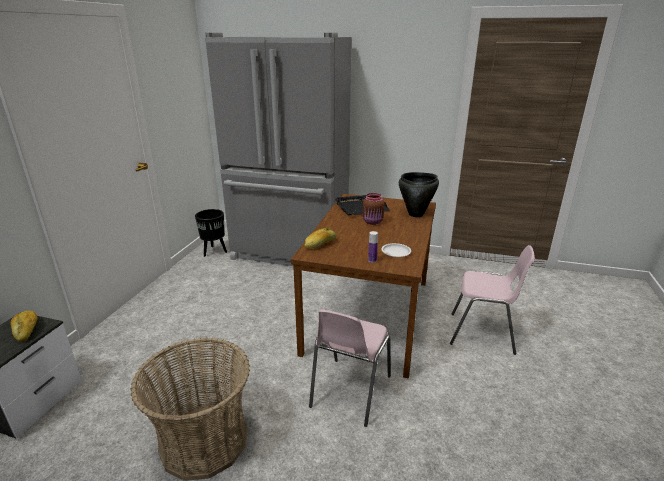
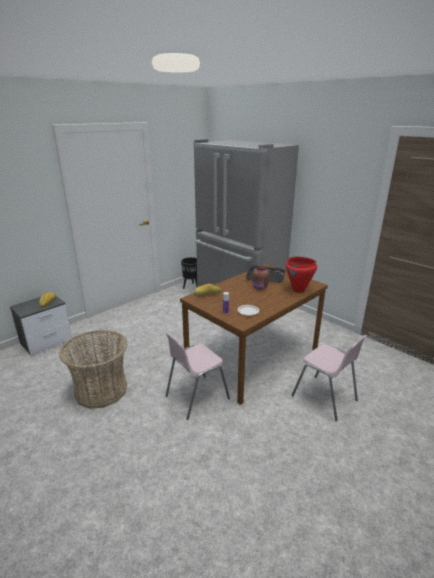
camera: 30 degrees right, 0 degrees up
black cooking pot [399,172,439,217] -> red cooking pot [286,257,317,293]

